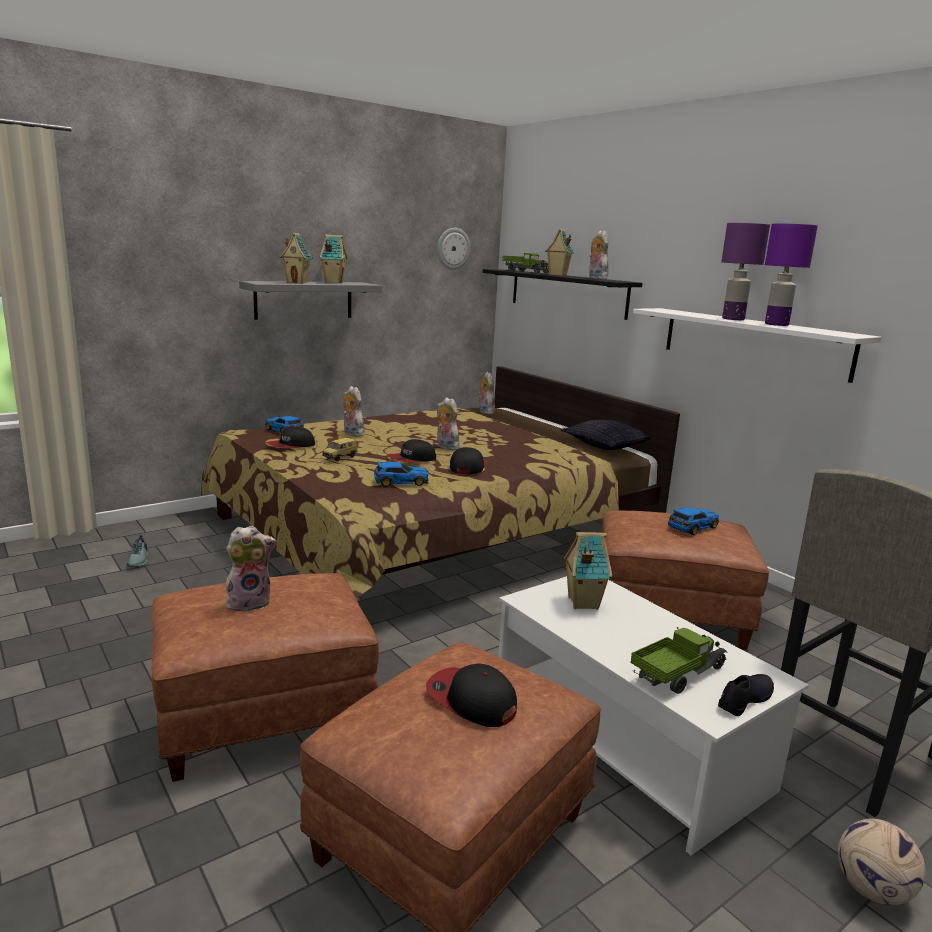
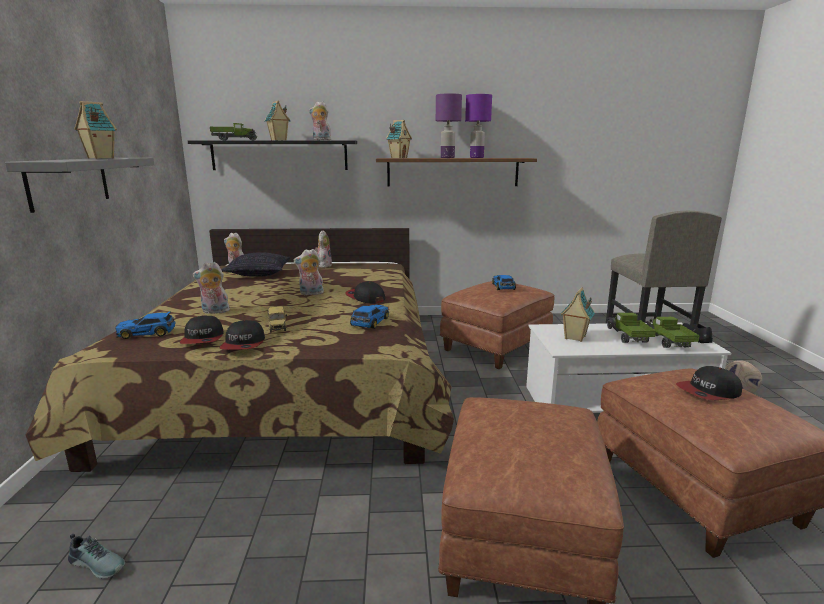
camera: 55 degrees left, 0 degrees up
plush toy [226,526,276,612] -> plush toy moved to [315,230,332,268]
toy house [280,233,313,284] -> toy house moved to [386,120,412,158]
cap [387,439,436,463] -> cap moved to [219,320,265,350]
wall clock [437,228,470,270] -> none
pillow [561,420,650,450] -> pillow moved to [221,252,291,277]
white shelf [633,308,882,383] -> brown shelf [376,158,537,187]
none -> toy truck [607,313,656,343]

